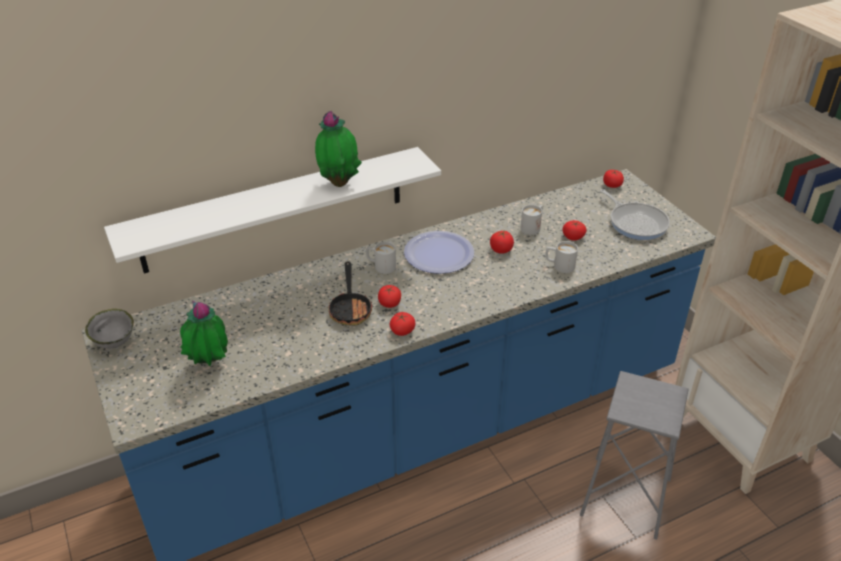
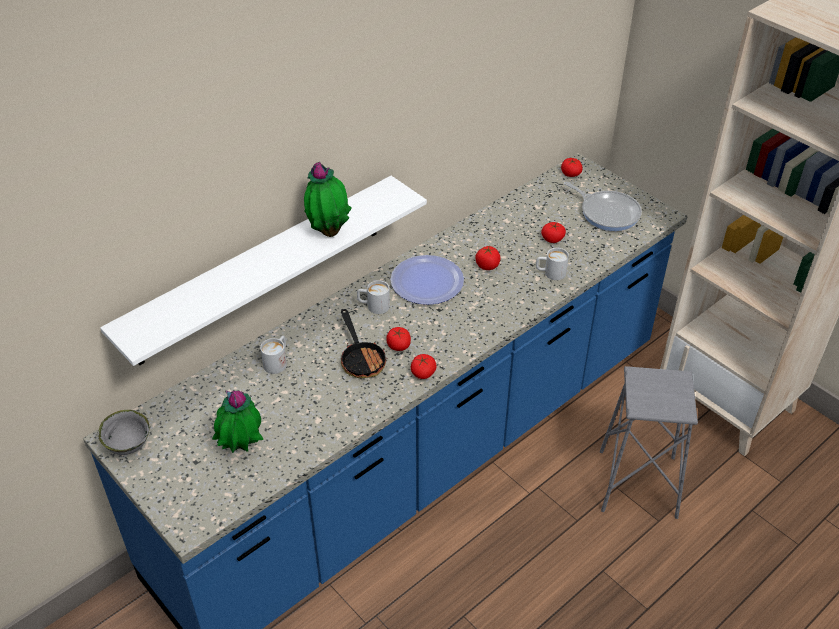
camera: 15 degrees left, 5 degrees up
white mug [521,205,543,235] -> white mug moved to [260,336,287,374]

